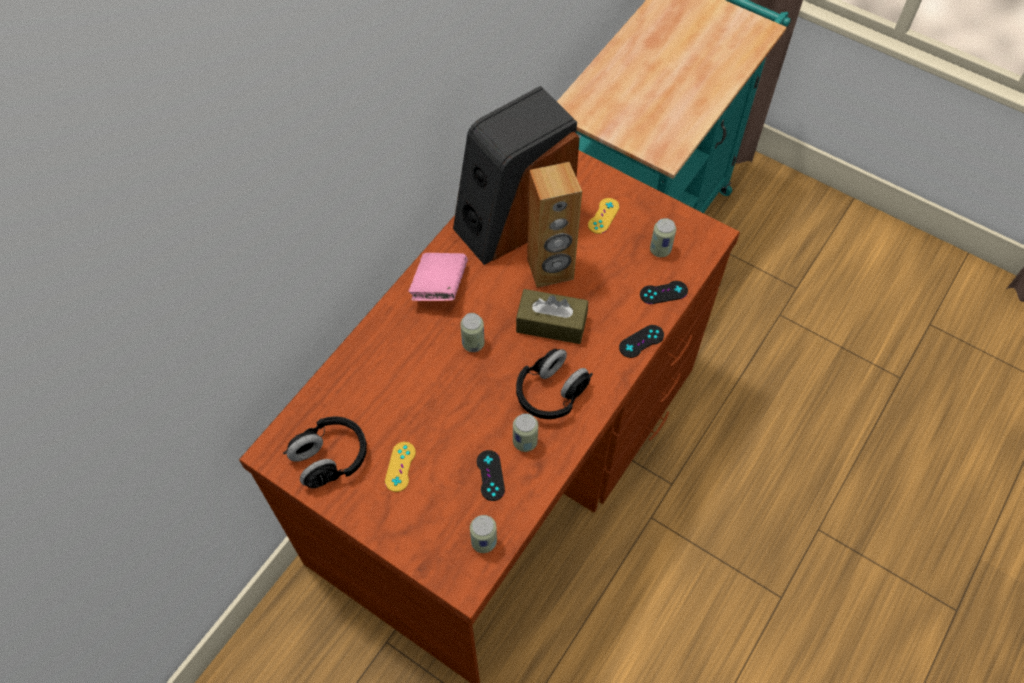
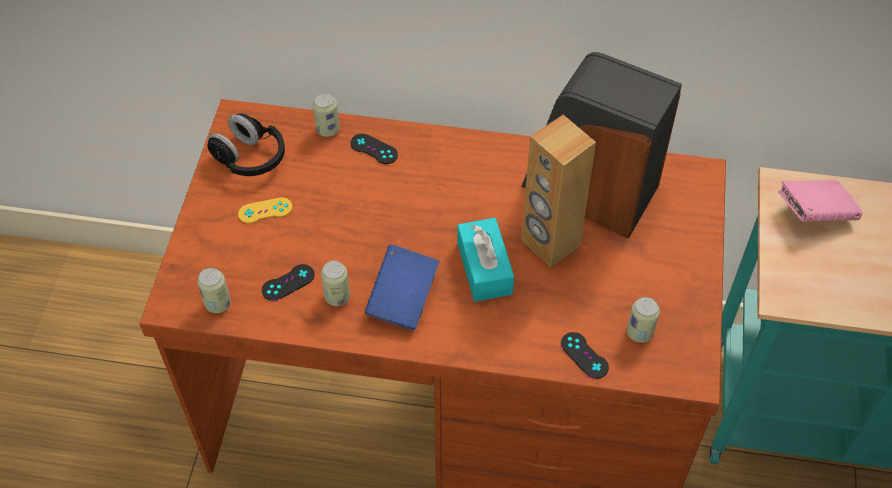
camera: 65 degrees right, 5 degrees down
pink book [409,253,468,301] -> pink book moved to [778,180,862,222]
can [460,313,485,352] -> can moved to [313,93,340,137]
brown tissue box [516,289,588,344] -> turquoise tissue box [457,218,514,302]
black headphones [516,349,593,419] -> blue book [364,245,439,330]
yellow game controller [588,198,620,234] -> none
black game controller [619,325,664,358] -> black game controller moved to [351,134,398,164]

